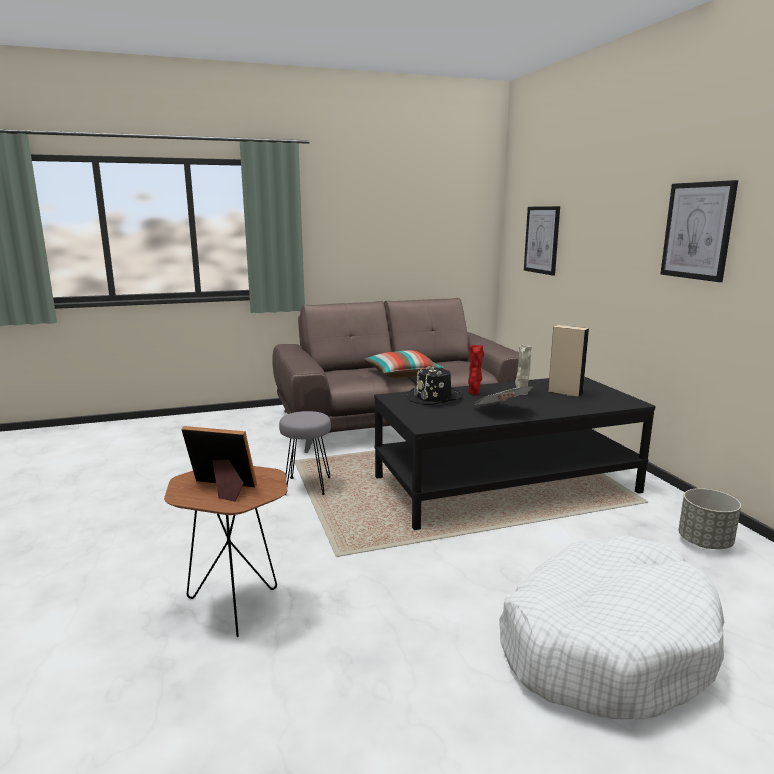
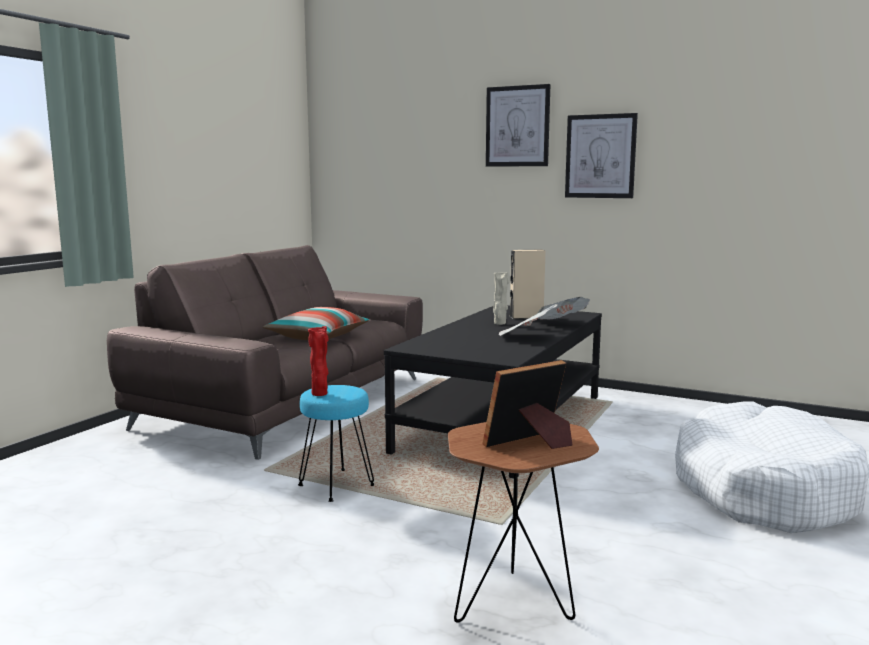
camera: 45 degrees left, 5 degrees down
grey stool [279,411,331,495] -> turquoise stool [298,385,374,502]
black hat [406,366,463,405] -> none
red vase [468,345,484,395] -> red vase moved to [308,326,329,396]
picture [524,206,560,276] -> picture moved to [486,84,550,167]
grey planter [678,488,741,549] -> none
none -> newspaper [537,297,590,319]

